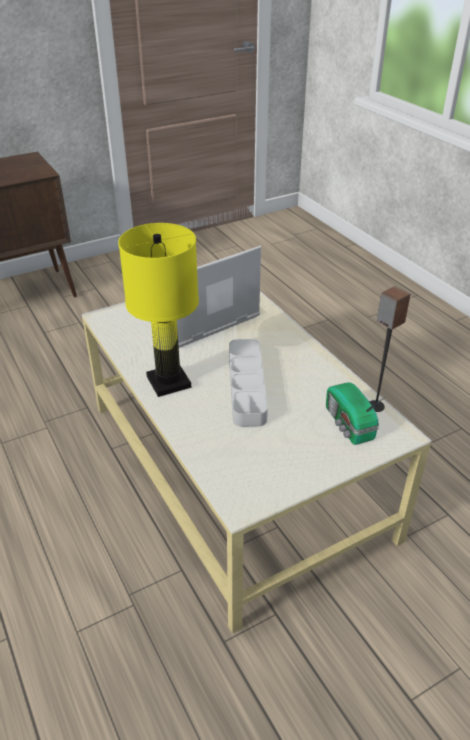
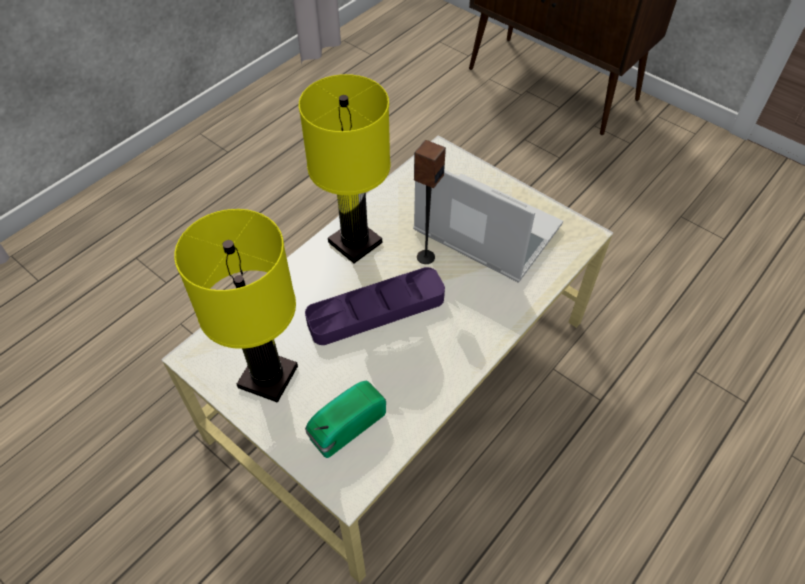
camera: 70 degrees right, 15 degrees up
grey tray [229,339,268,427] -> purple tray [305,267,445,345]
speaker [369,286,410,412] -> speaker moved to [414,140,446,264]
none -> yellow table lamp [174,209,298,403]

